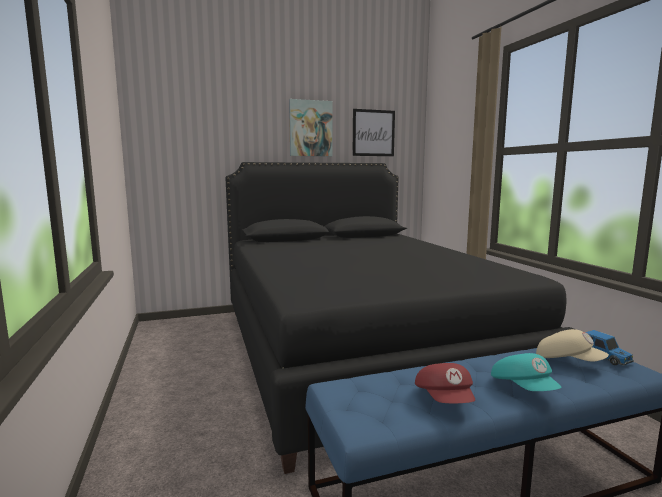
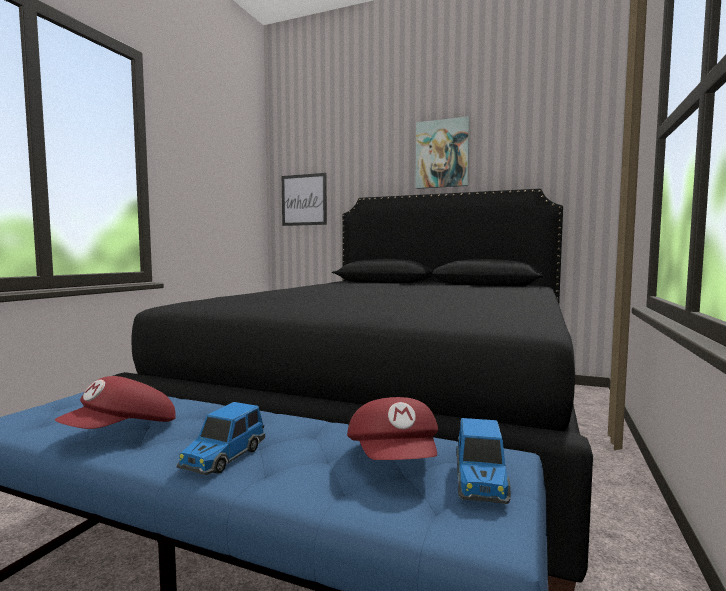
camera: 40 degrees right, 5 degrees down
picture [352,109,395,156] -> picture moved to [282,173,327,226]
turquoise cap [491,353,562,391] -> toy car [177,402,265,475]
beige cap [536,329,609,362] -> red cap [347,397,439,460]

